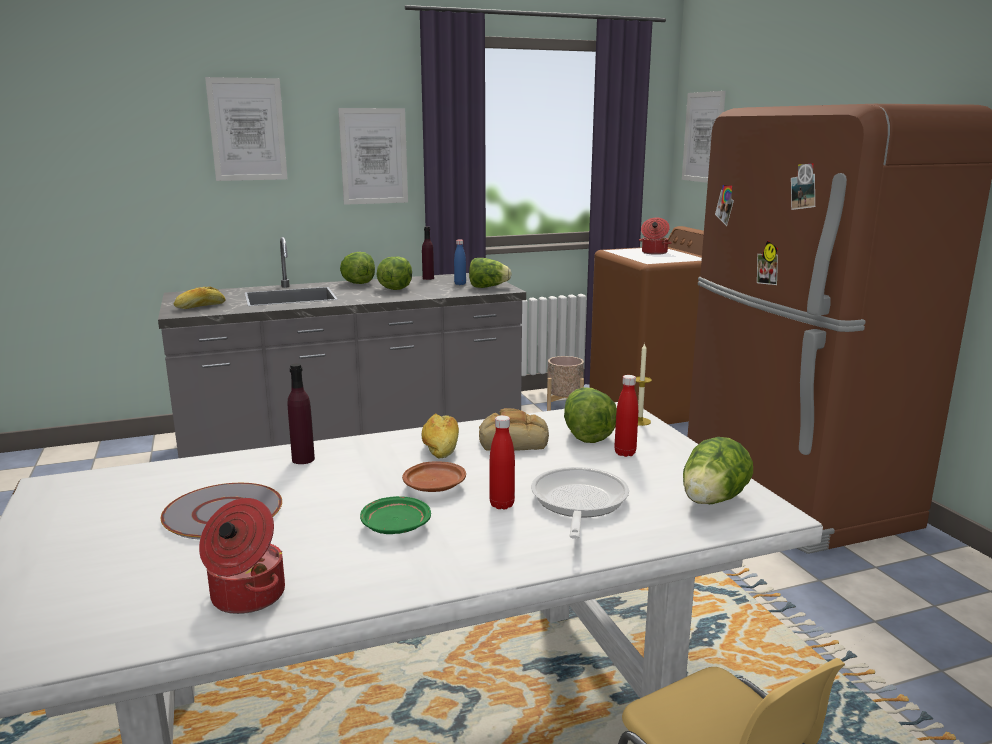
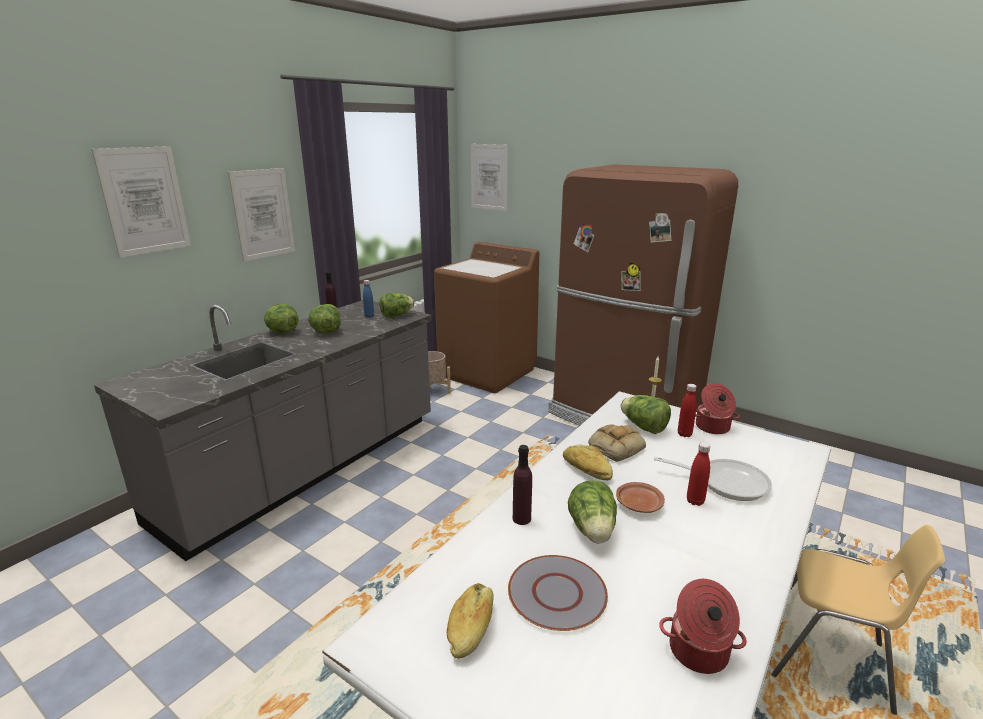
camera: 35 degrees left, 5 degrees up
bread [174,287,226,309] -> bread moved to [447,583,493,659]
green plate [360,496,431,534] -> none
frying pan [531,467,629,539] -> frying pan turned 135 degrees clockwise [654,457,772,501]
cooking pot [639,218,672,255] -> cooking pot moved to [695,383,740,434]
lettuce [683,437,753,504] -> lettuce moved to [568,480,617,544]

